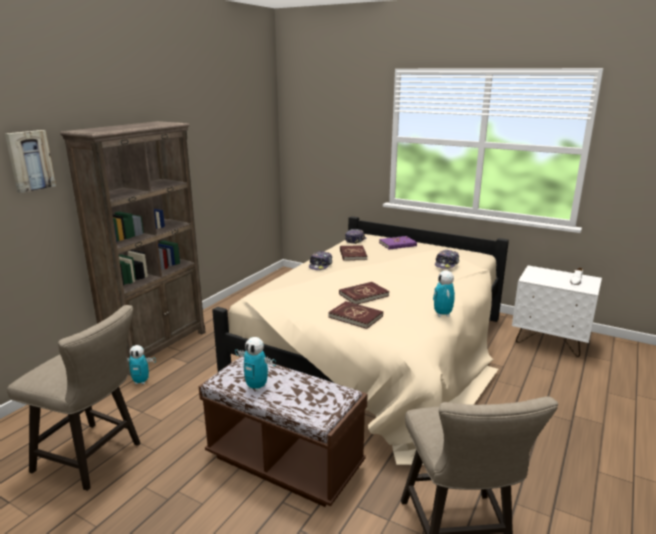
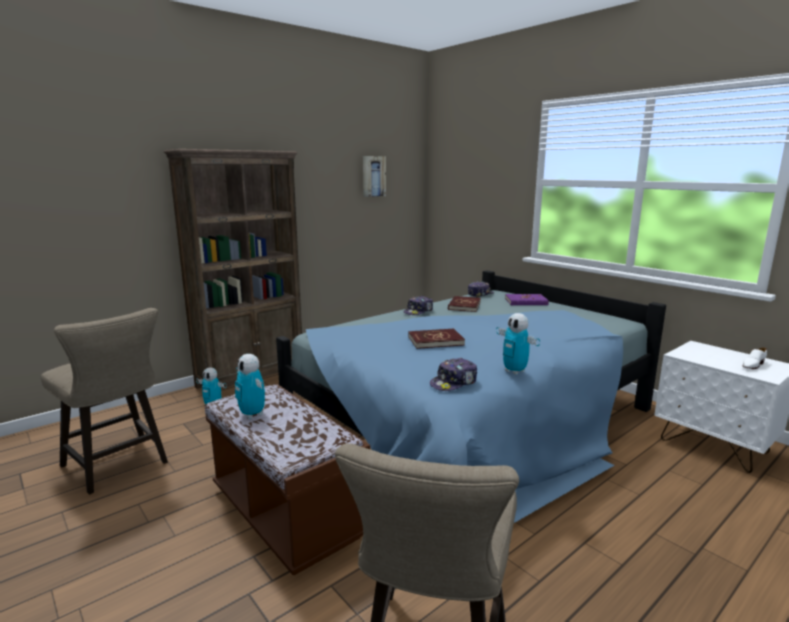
camera: 20 degrees right, 5 degrees down
picture [5,130,56,193] -> picture moved to [363,156,386,197]
beige bed [212,216,509,465] -> blue bed [276,270,666,523]
red book [328,301,383,329] -> none
toy robot [433,270,455,317] -> toy robot turned 60 degrees counterclockwise [496,313,540,375]
cap [435,249,459,269] -> cap moved to [430,358,477,391]

